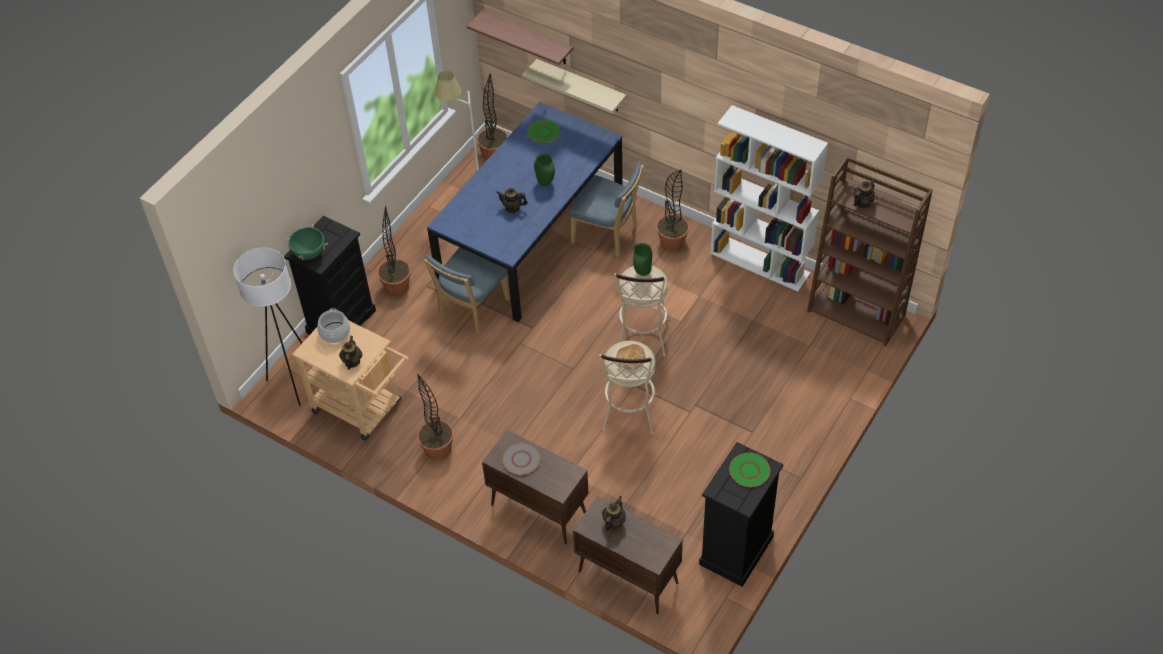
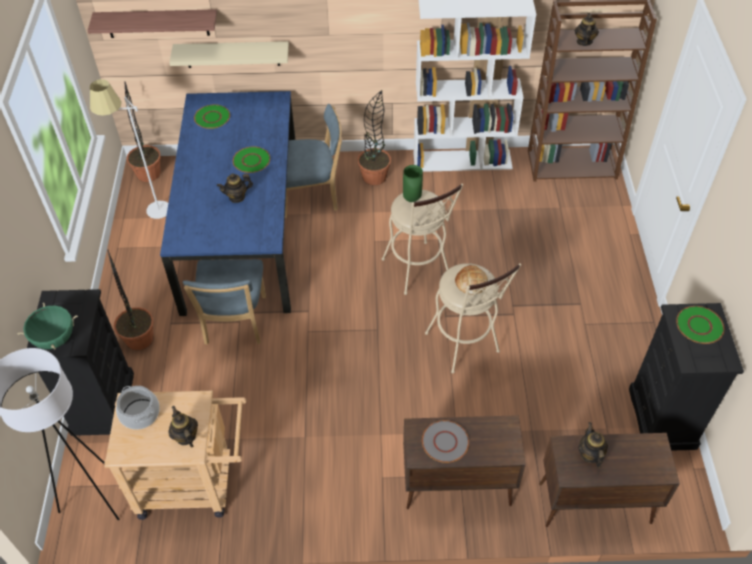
camera: 35 degrees left, 0 degrees up
potted plant [417,374,453,460] -> none
green vase [534,154,555,186] -> green plate [233,146,270,173]

